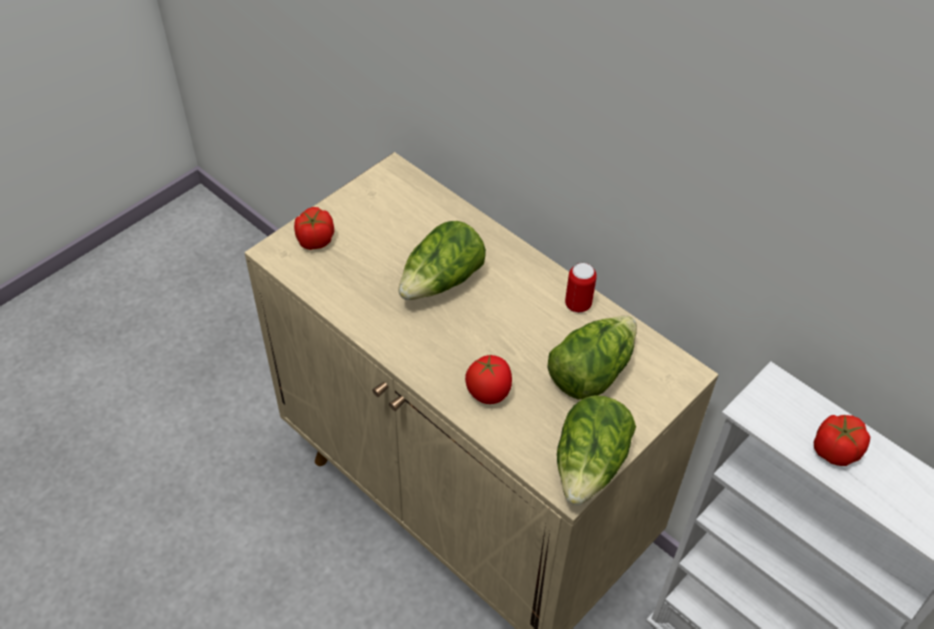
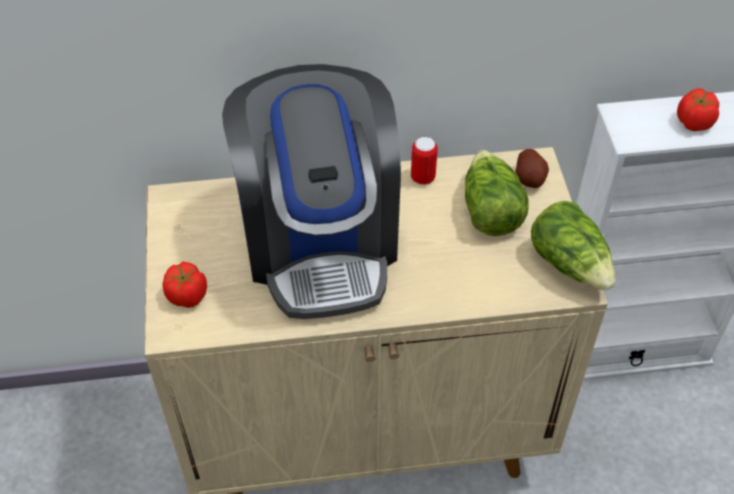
camera: 50 degrees left, 0 degrees up
lettuce [398,221,486,300] -> coffee machine [222,64,401,319]
tomato [465,355,512,404] -> none
none -> potato [515,149,549,188]

